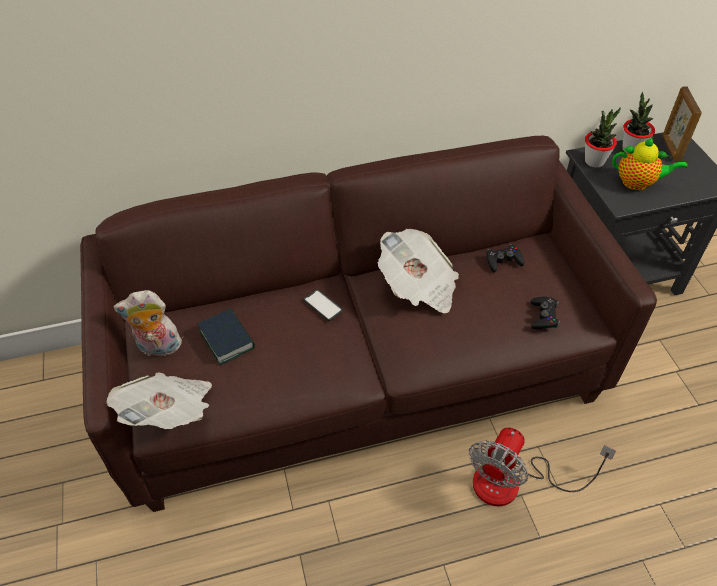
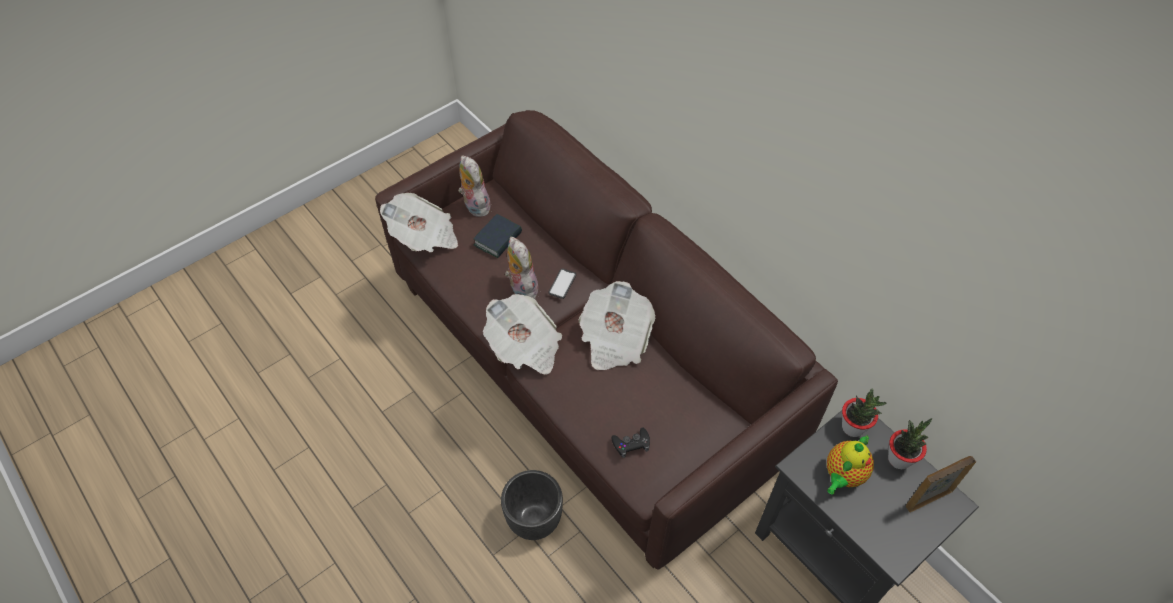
camera: 65 degrees right, 5 degrees up
fan [469,427,616,507] -> black planter [501,470,563,540]
black game controller [486,244,524,273] -> none
teapot [612,138,687,190] -> teapot turned 45 degrees clockwise [827,435,874,495]
none -> newspaper [483,294,562,375]
none -> plush toy [505,237,538,299]

